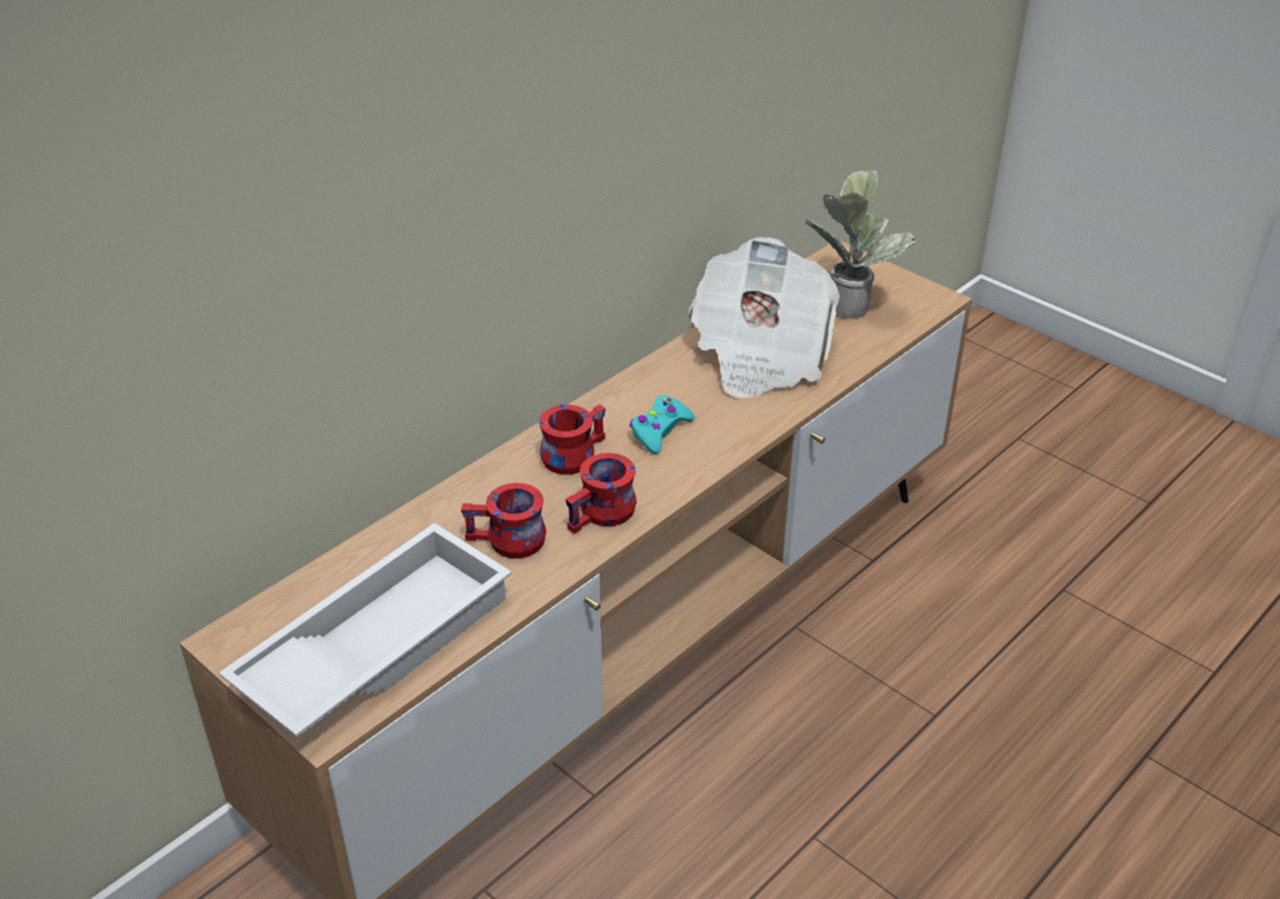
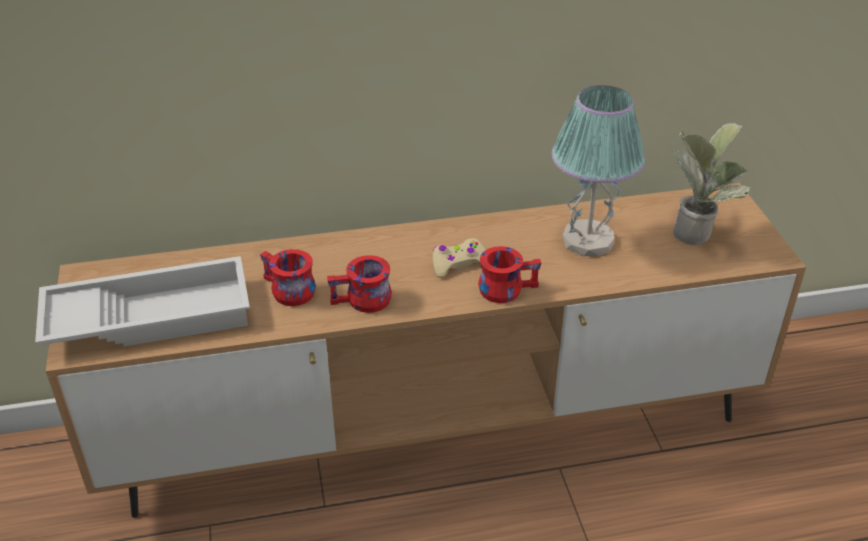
camera: 35 degrees right, 0 degrees up
red mug [539,404,606,475] -> red mug moved to [478,246,541,303]
turquoise game controller [630,395,695,454] -> beige game controller [433,238,486,278]
newspaper [689,237,840,398] -> table lamp [552,85,645,256]

